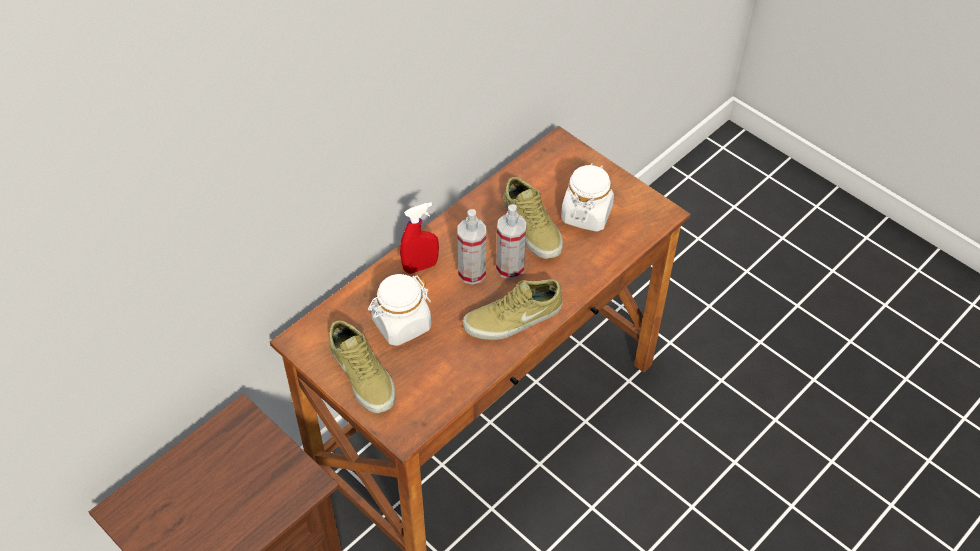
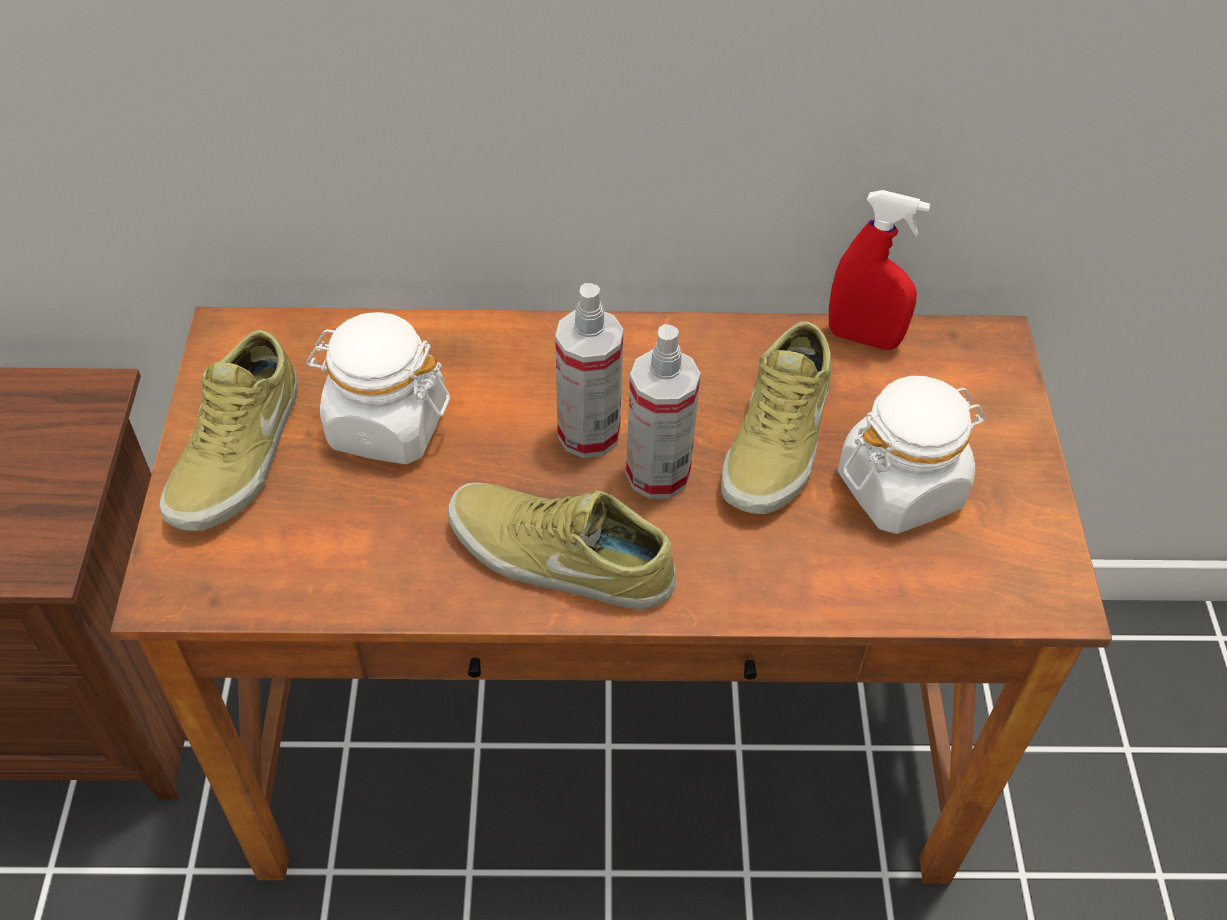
camera: 45 degrees right, 0 degrees up
red spray bottle [400,202,439,274] -> red spray bottle moved to [829,190,930,350]

